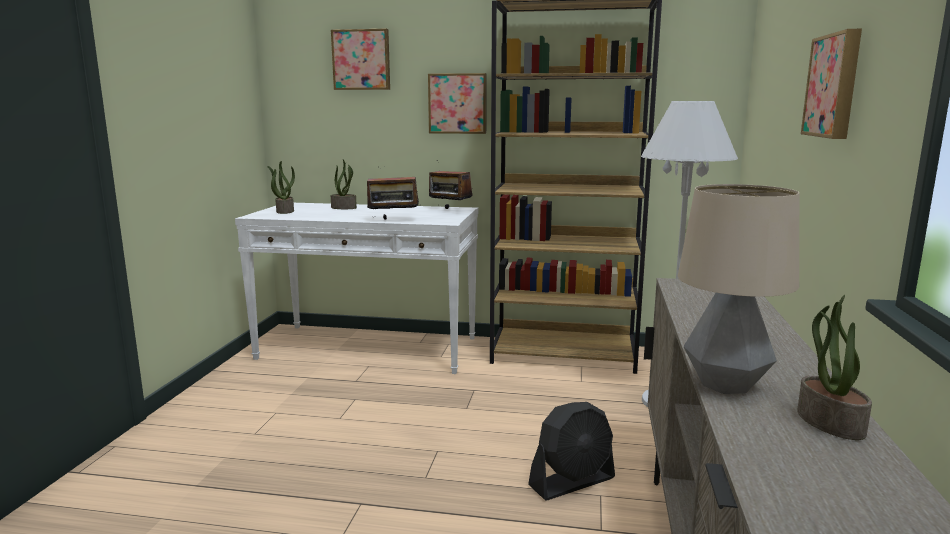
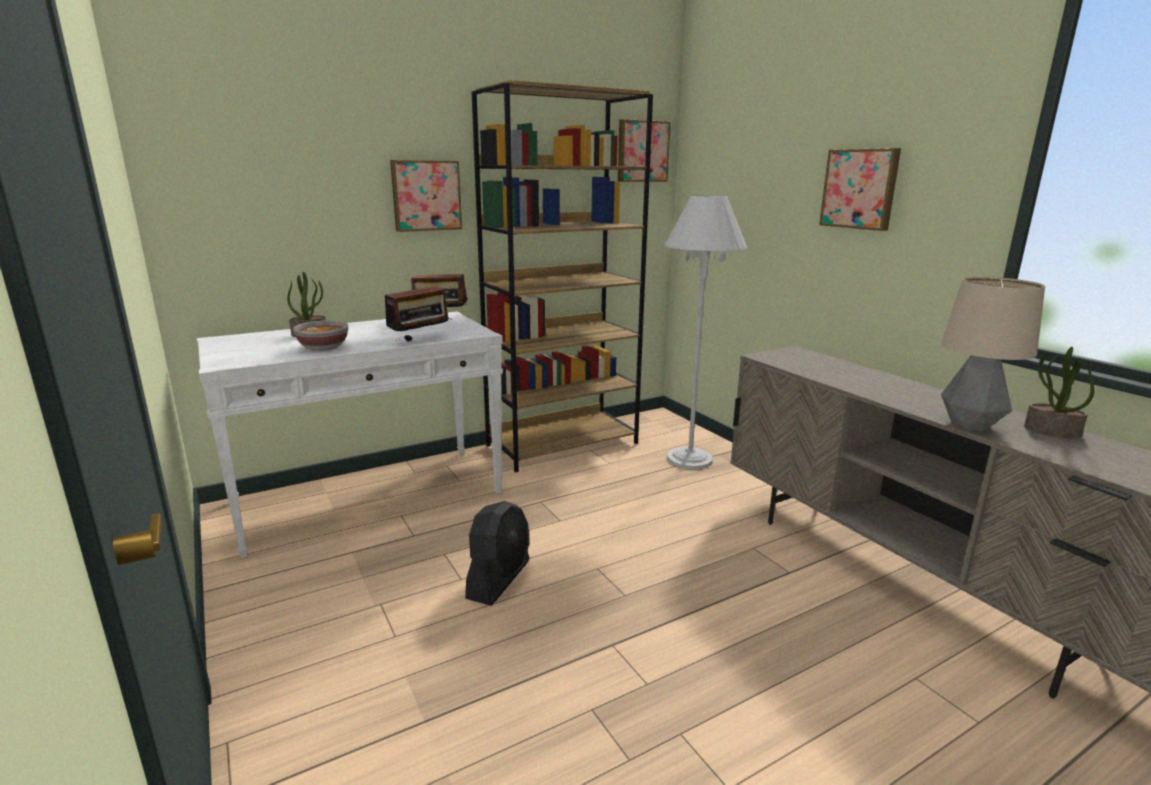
camera: 40 degrees left, 5 degrees up
potted plant [267,161,295,214] -> none
picture [331,29,390,90] -> picture moved to [618,119,671,182]
black fan [528,402,615,500] -> black fan moved to [465,501,529,606]
none -> bowl [293,321,348,351]

